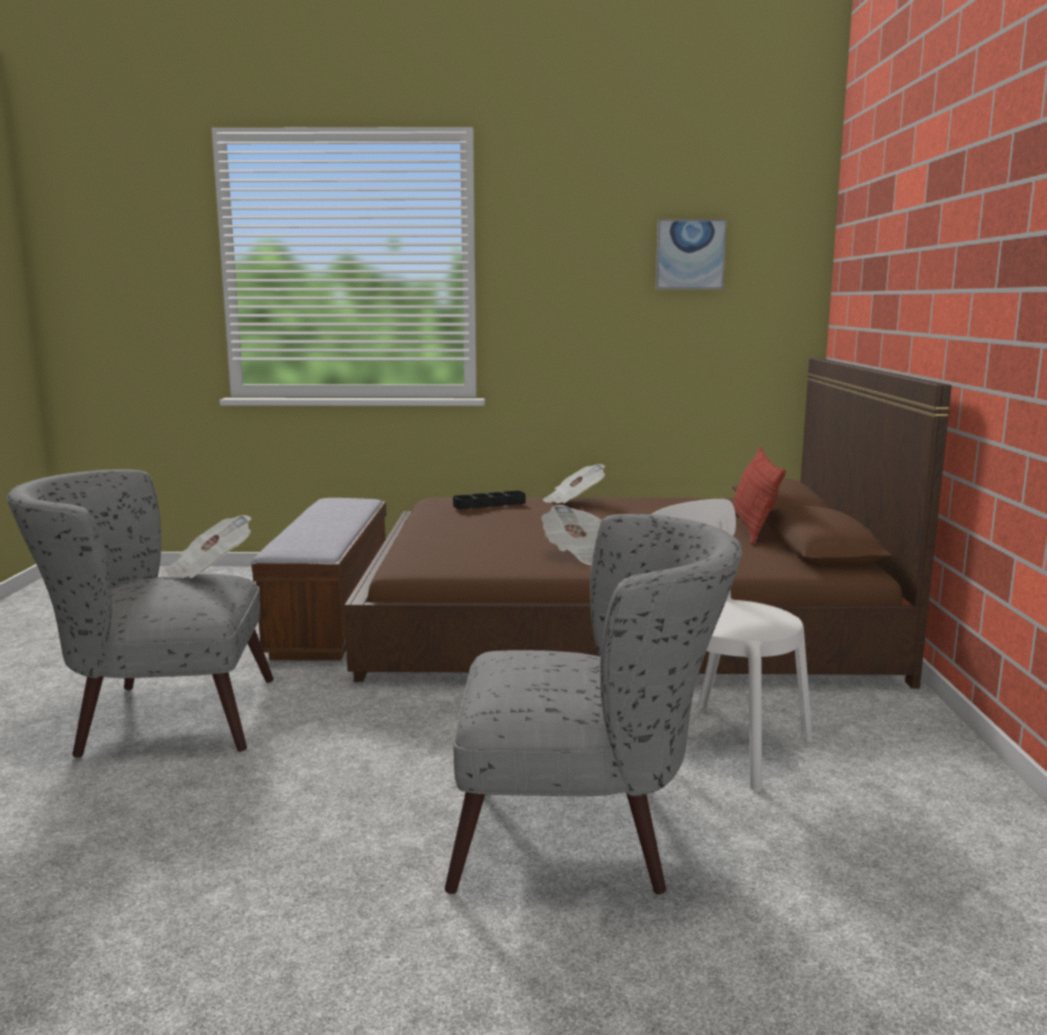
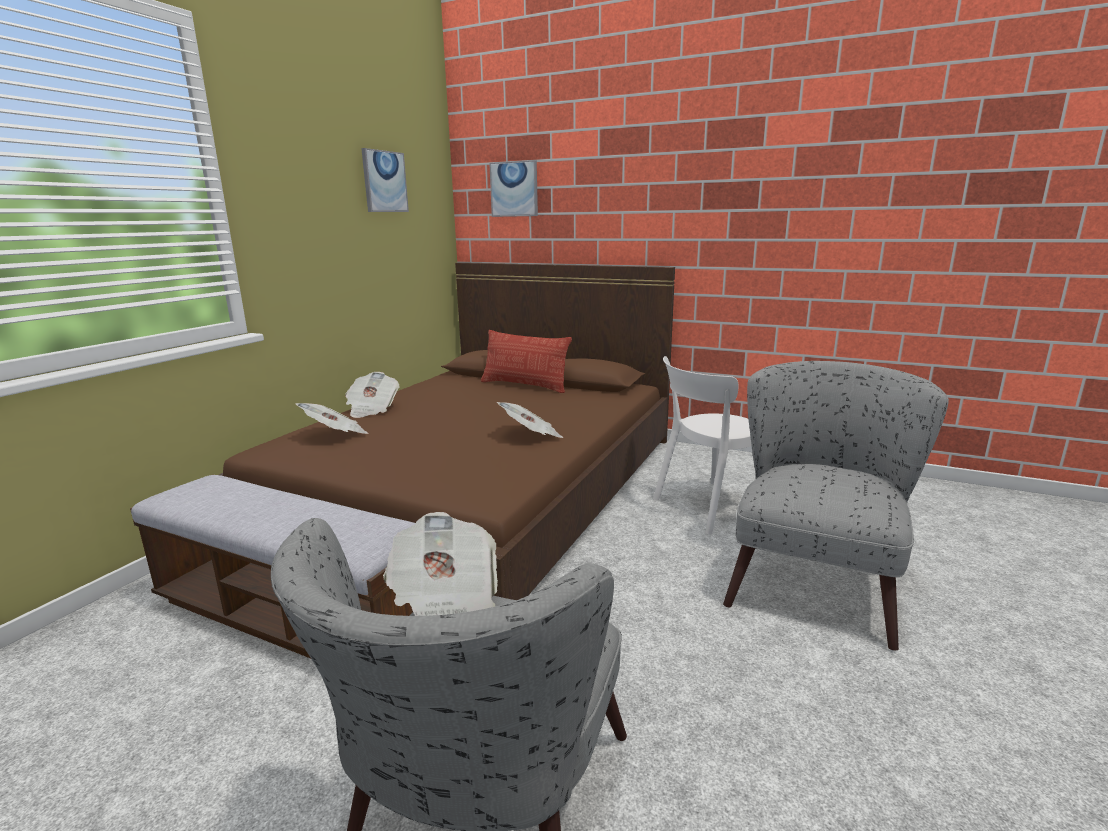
camera: 65 degrees left, 5 degrees up
black tray [453,491,526,509] -> newspaper [295,403,369,434]
none -> picture [489,160,538,217]

